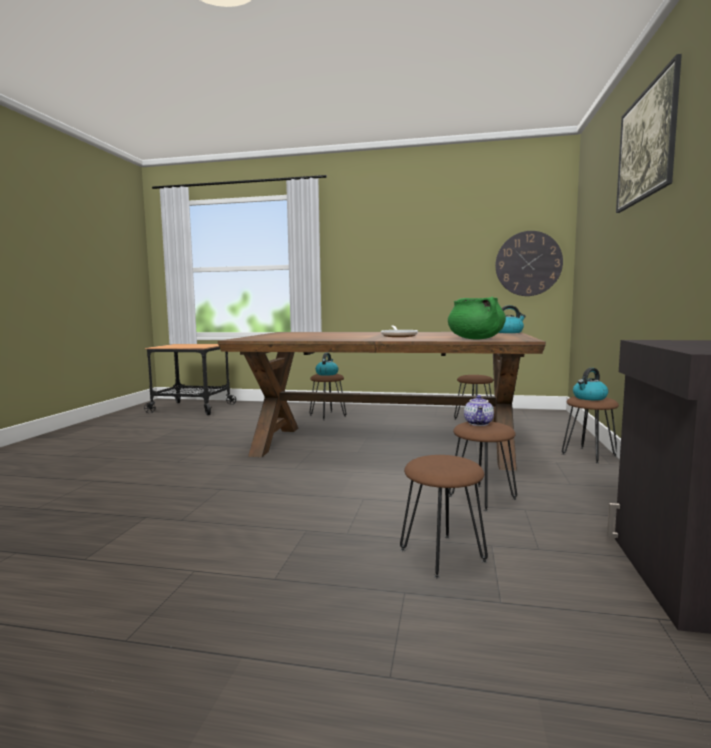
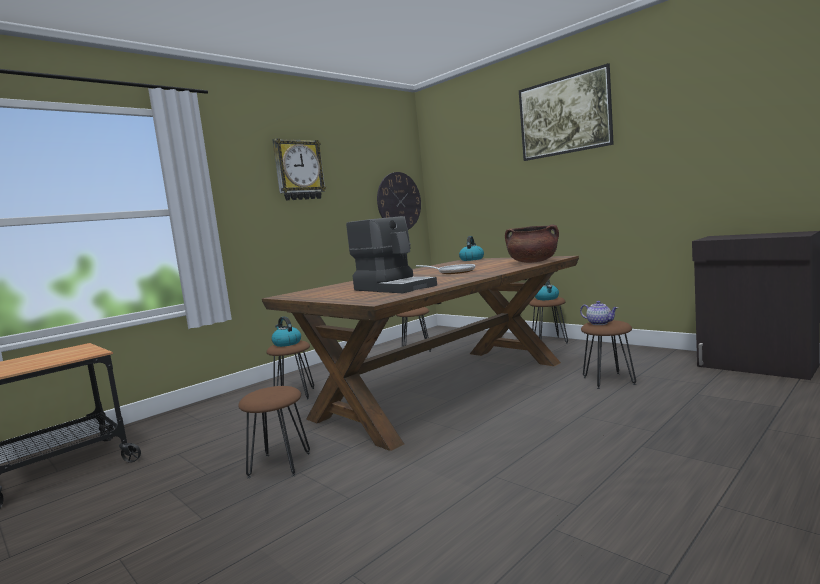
camera: 55 degrees left, 0 degrees up
brown stool [400,455,488,578] -> brown stool moved to [238,386,310,478]
green cooking pot [448,297,506,339] -> brown cooking pot [505,224,559,263]
none -> wall clock [272,138,326,201]
none -> coffee machine [346,216,437,293]

